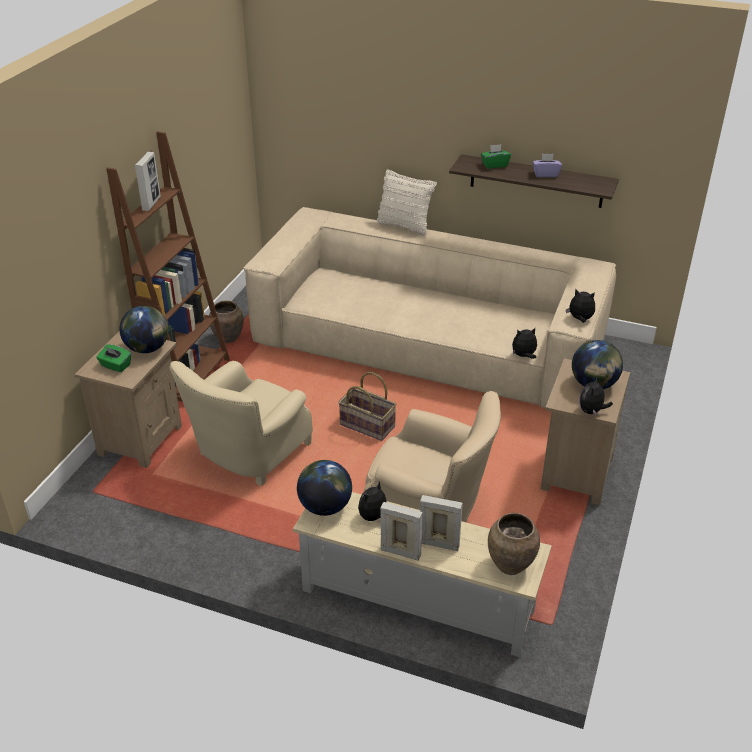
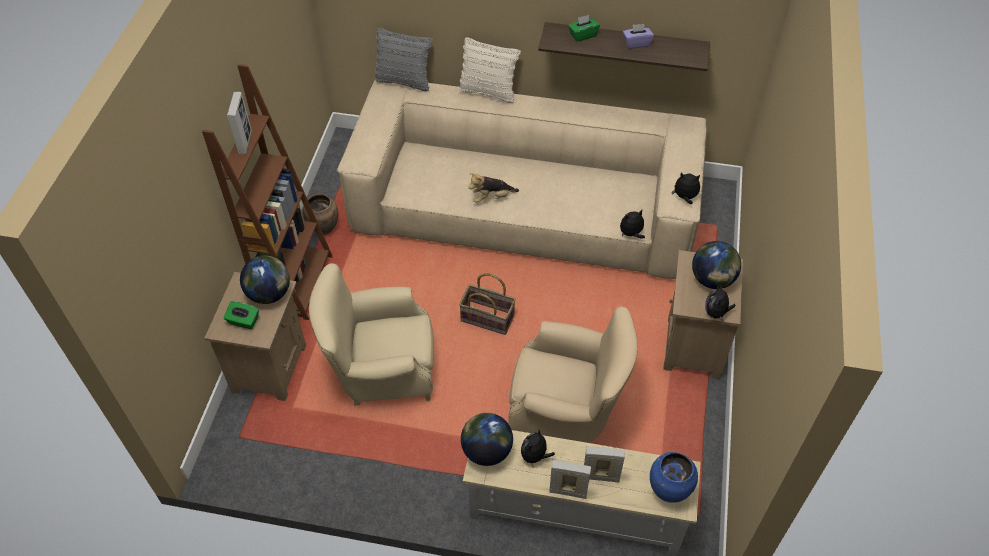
camera: 10 degrees left, 15 degrees up
beige armchair [169,361,313,486] -> beige armchair turned 60 degrees clockwise [309,263,434,406]
brown vase [488,513,540,575] -> blue vase [650,452,698,503]
none -> grey pillow [375,28,433,91]
none -> plush toy [469,173,519,203]

